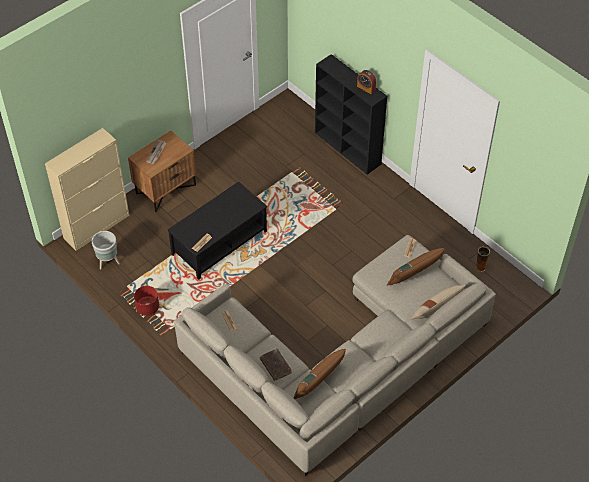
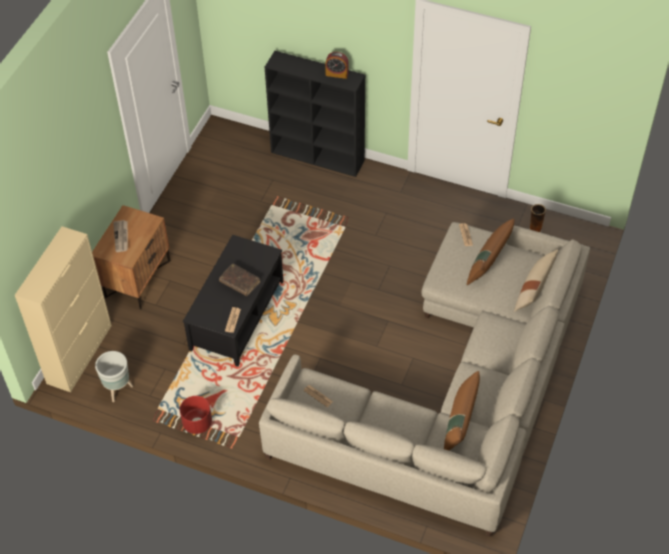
camera: 25 degrees left, 0 degrees up
brown book [260,348,292,381] -> brown book moved to [219,264,260,296]

